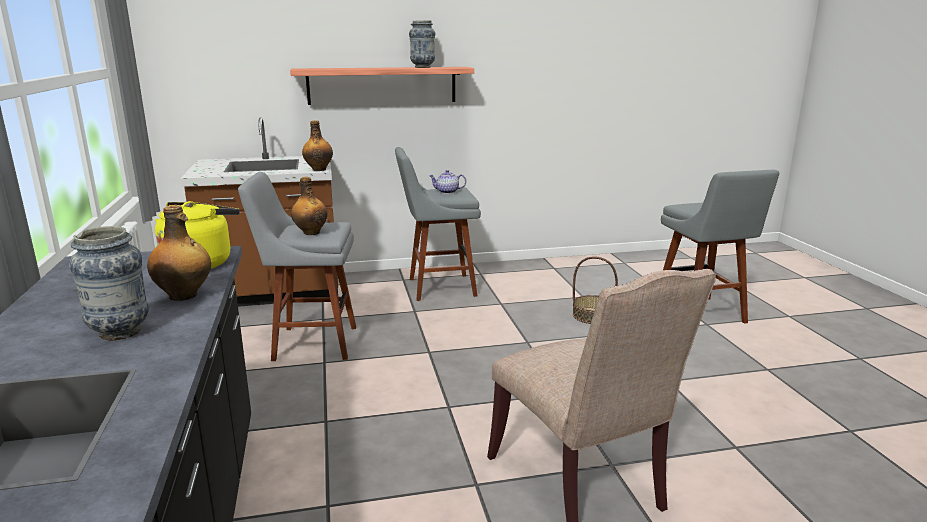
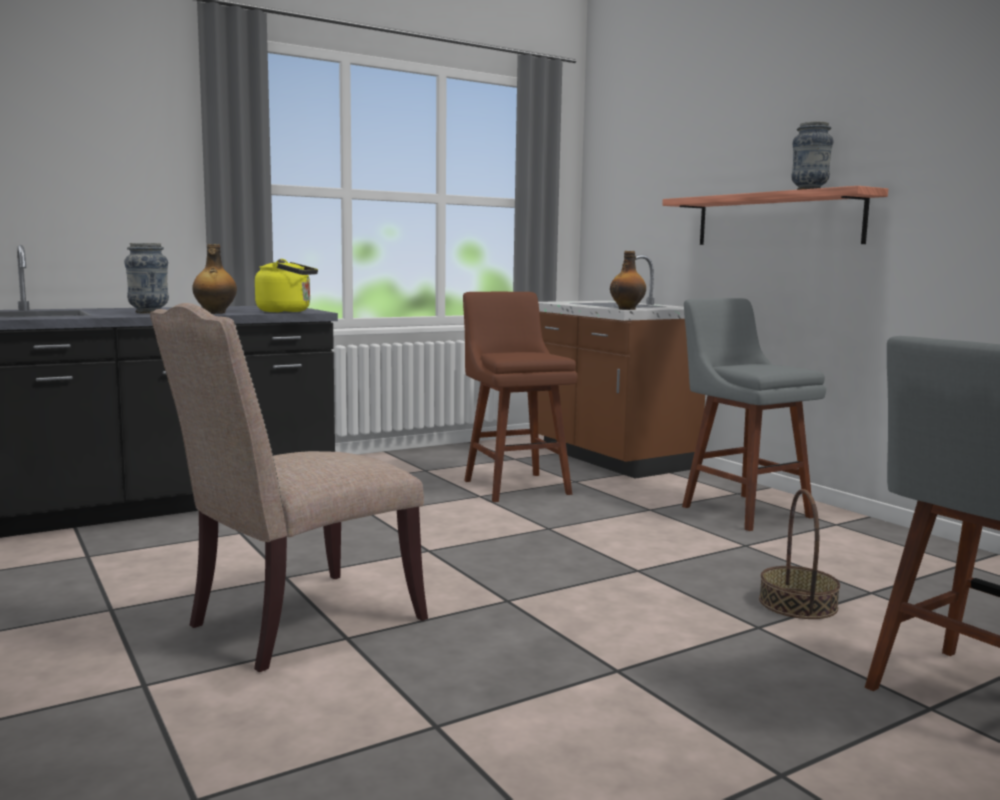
camera: 70 degrees right, 10 degrees down
grey stool [238,172,356,361] -> brown stool [463,292,577,502]
bottle [291,177,328,235] -> none
teapot [429,170,466,194] -> none

